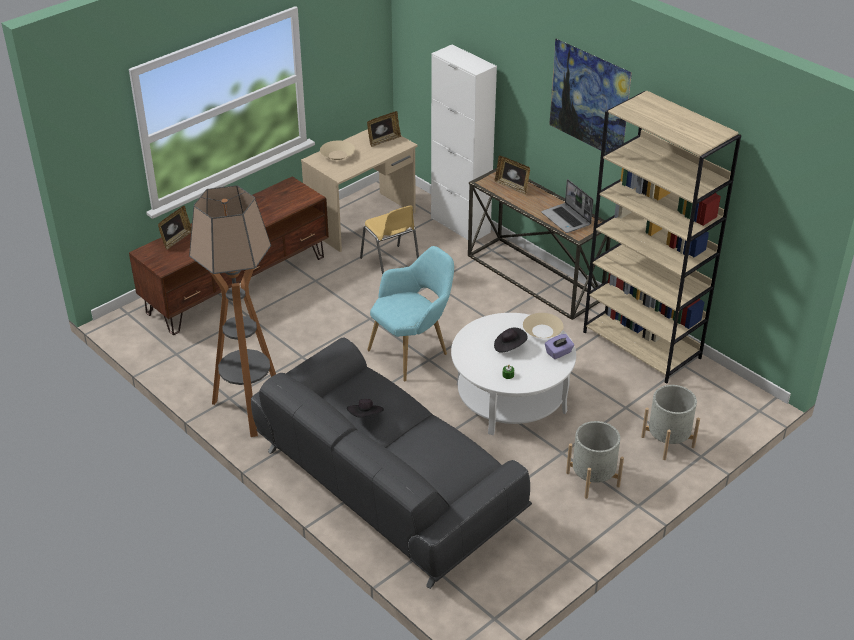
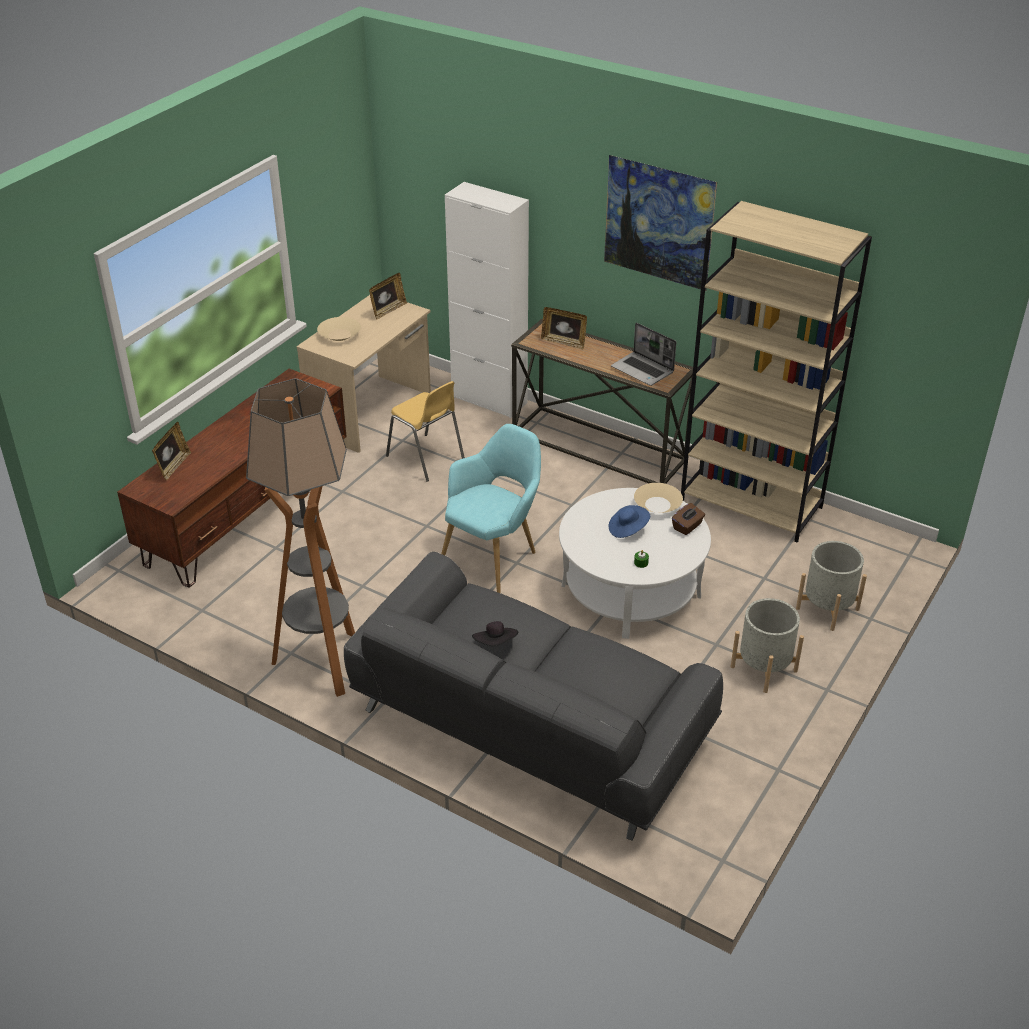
camera: 15 degrees left, 0 degrees up
black hat [494,328,528,353] -> blue hat [609,505,650,538]
purple tissue box [545,334,574,359] -> brown tissue box [672,503,705,535]

